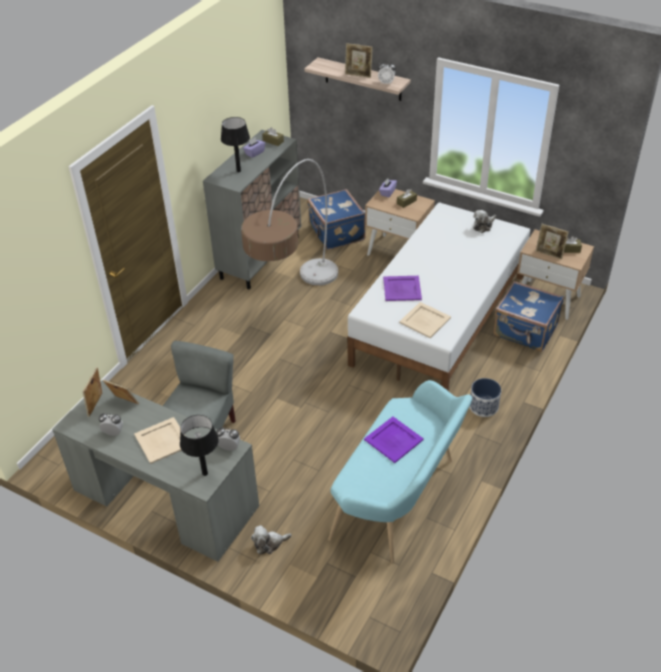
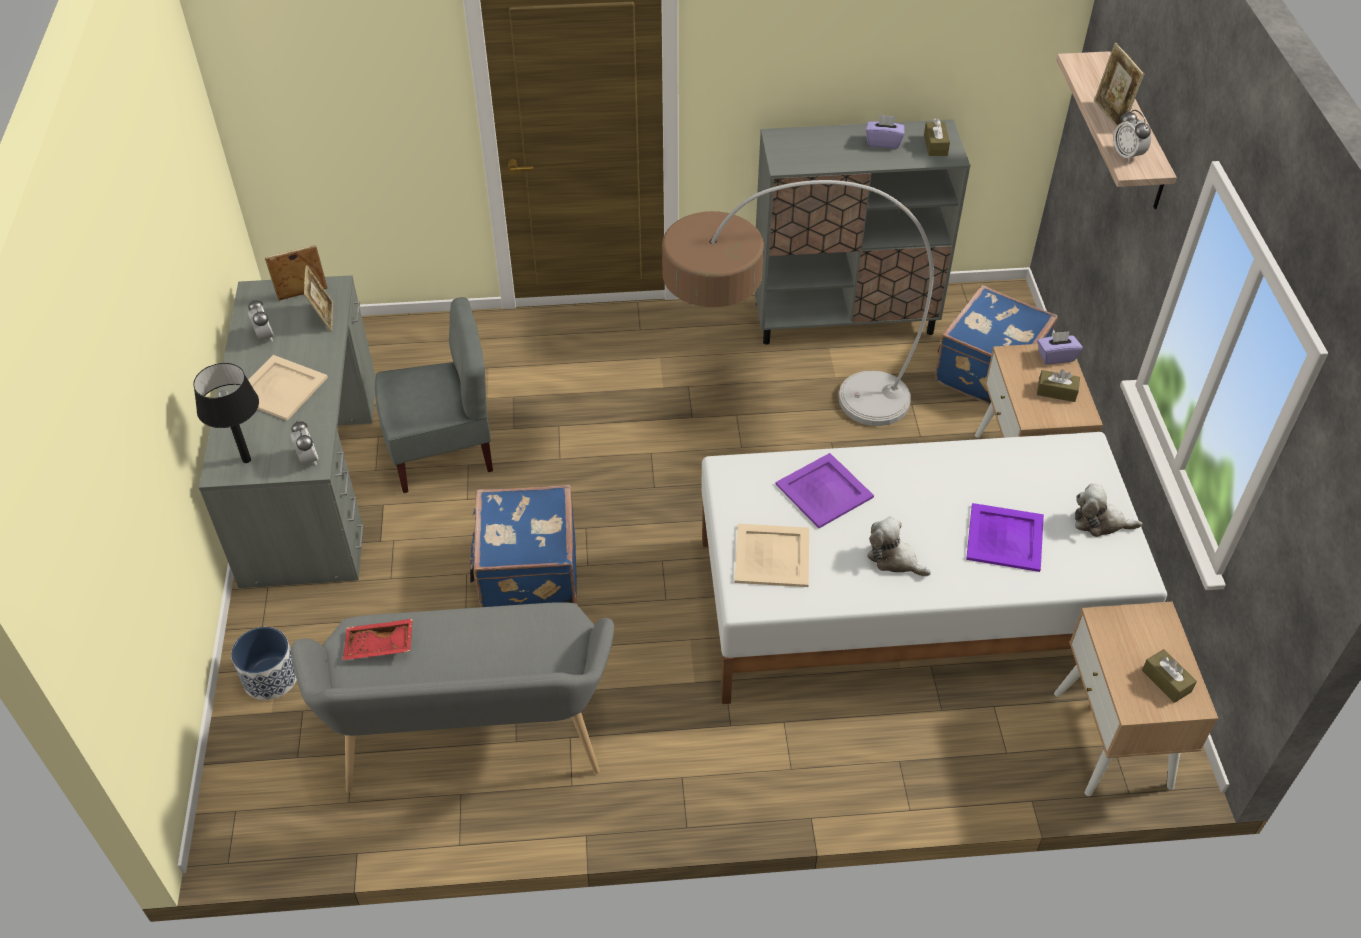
camera: 55 degrees right, 5 degrees up
black table lamp [221,117,250,172] -> none
plush toy [251,525,292,554] -> plush toy moved to [867,516,931,576]
turquoise bench [328,380,472,563] -> grey bench [291,602,614,792]
purple tray [364,417,424,463] -> purple tray moved to [966,503,1044,572]
planter [470,378,501,417] -> planter moved to [231,627,297,700]
blue suitcase [493,281,564,352] -> blue suitcase moved to [469,485,577,607]
picture frame [536,224,569,259] -> none
none -> red tray [343,619,413,660]

